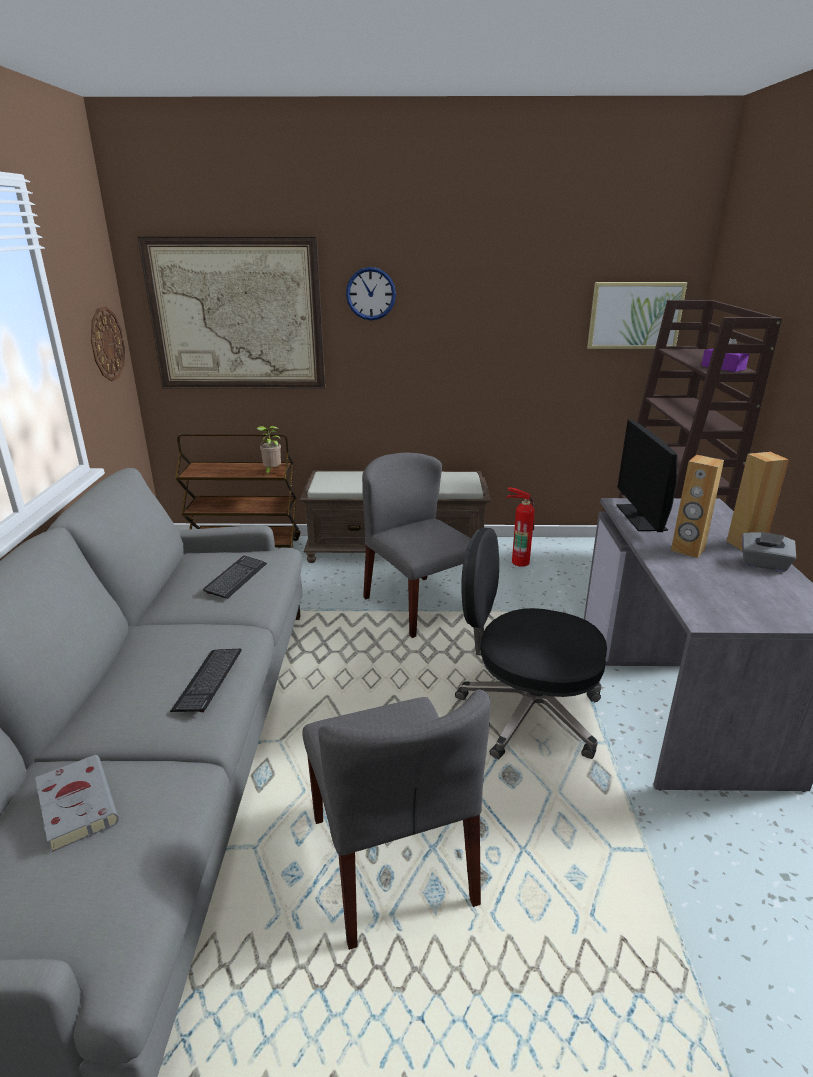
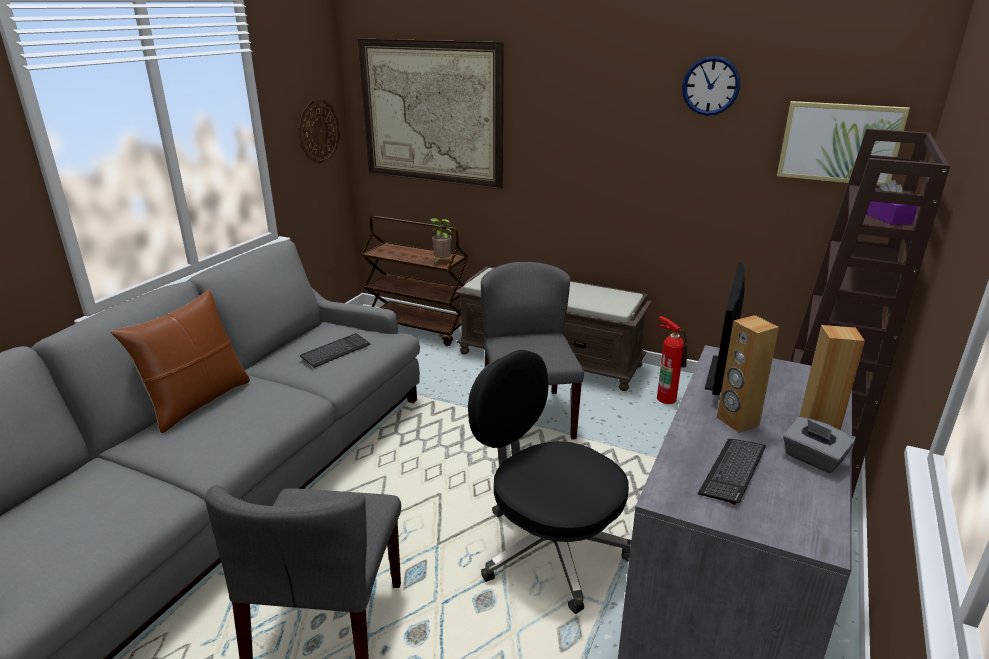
camera: 25 degrees right, 0 degrees up
grey book [35,755,119,853] -> none
keyboard [170,649,242,712] -> keyboard moved to [697,439,766,505]
wall clock [346,267,396,320] -> wall clock moved to [682,56,740,116]
none -> brown pillow [111,290,250,433]

